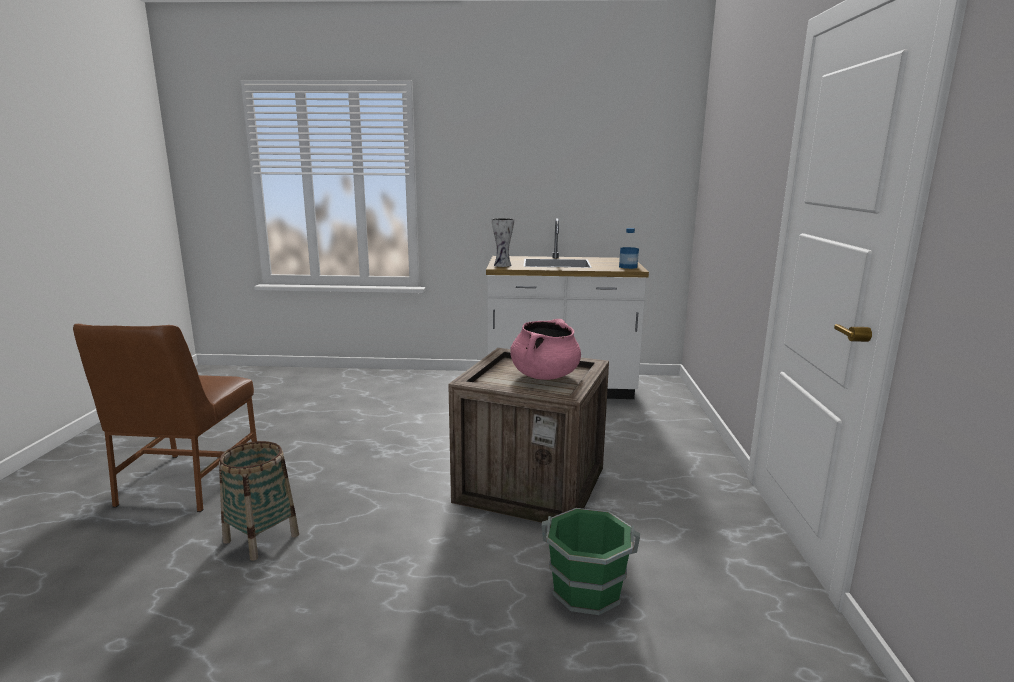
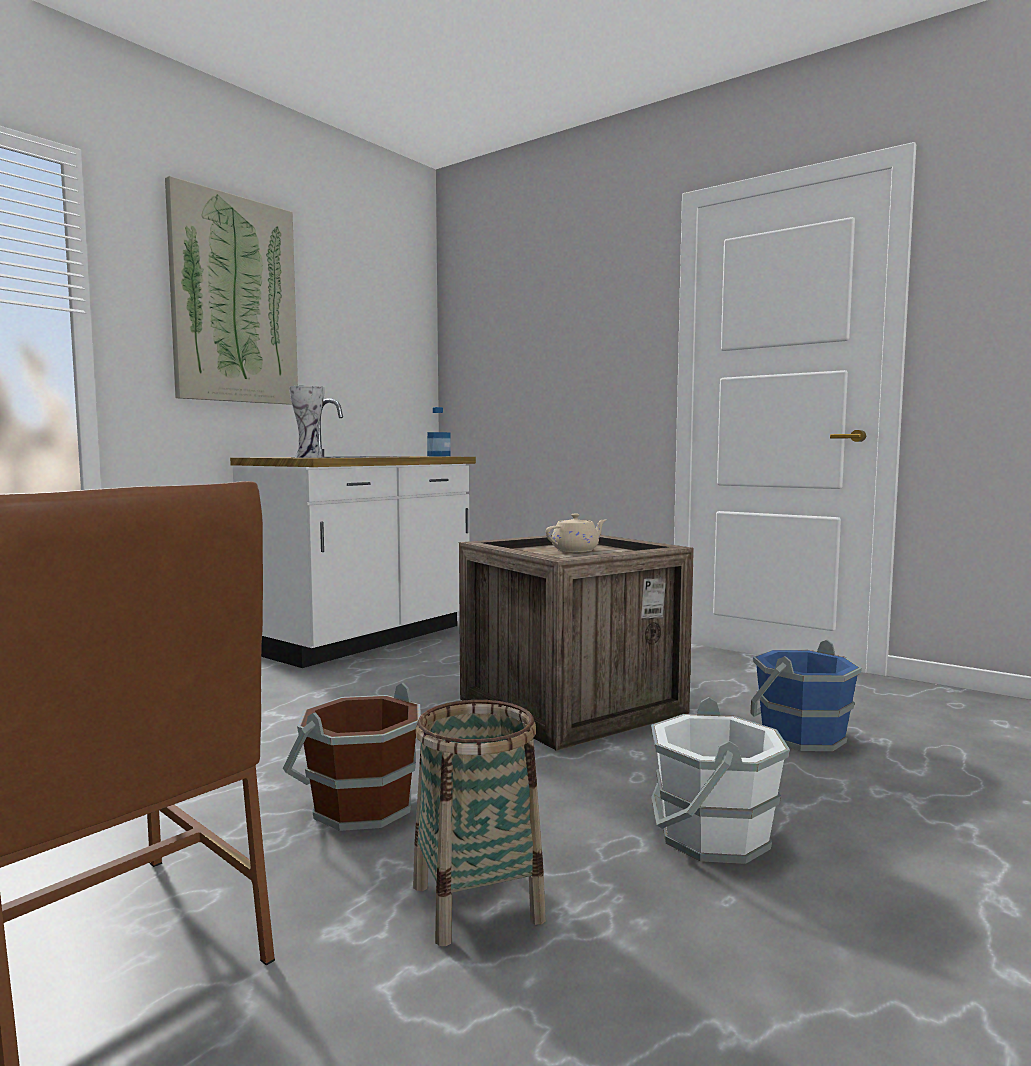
camera: 55 degrees left, 10 degrees down
pink cooking pot [510,319,581,380] -> beige teapot [546,514,606,552]
green bucket [542,508,640,615] -> blue bucket [750,640,862,751]
none -> picture [165,176,298,405]
none -> brown bucket [283,683,421,831]
none -> white bucket [651,697,790,864]

